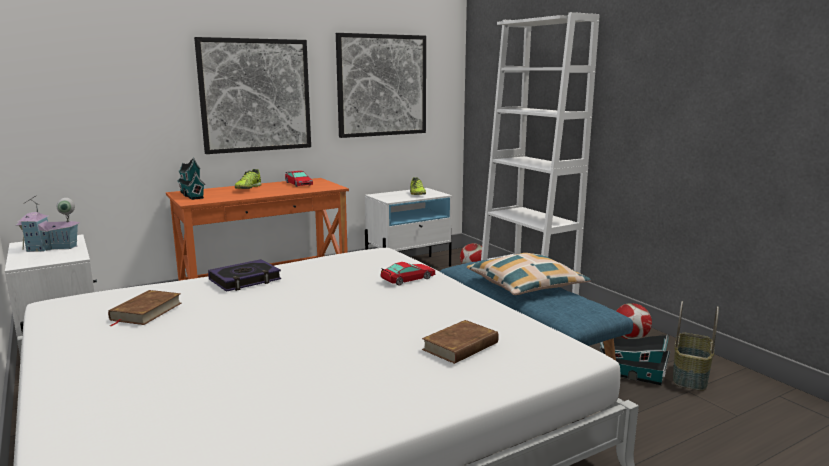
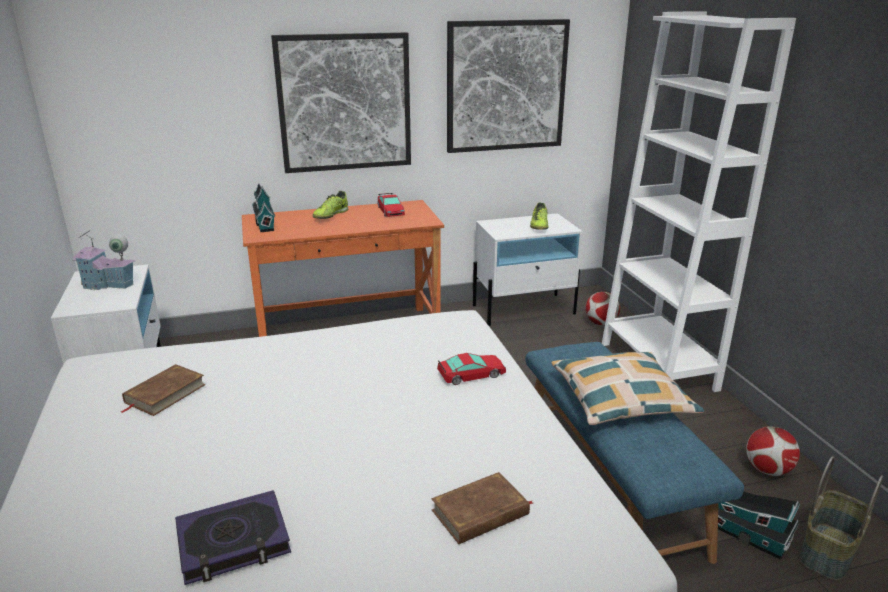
camera: 15 degrees right, 10 degrees up
book [208,259,281,292] -> book moved to [175,490,291,585]

